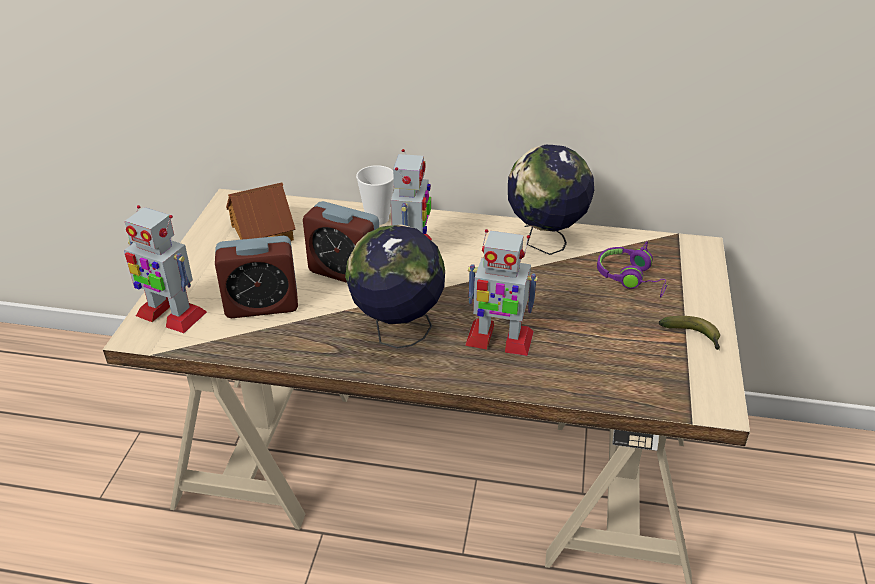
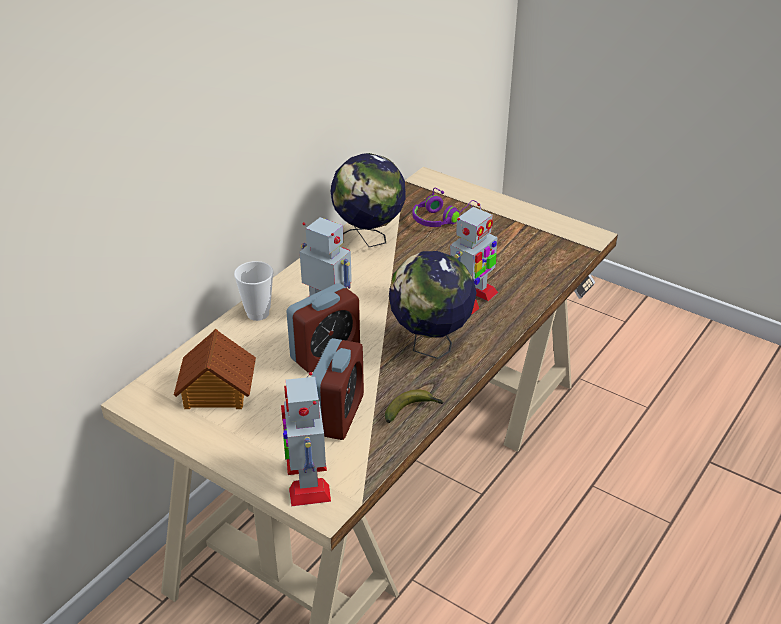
camera: 65 degrees left, 0 degrees up
toy robot [124,205,207,333] -> toy robot turned 120 degrees clockwise [281,372,331,506]
banana [659,316,720,350] -> banana moved to [385,390,444,423]

